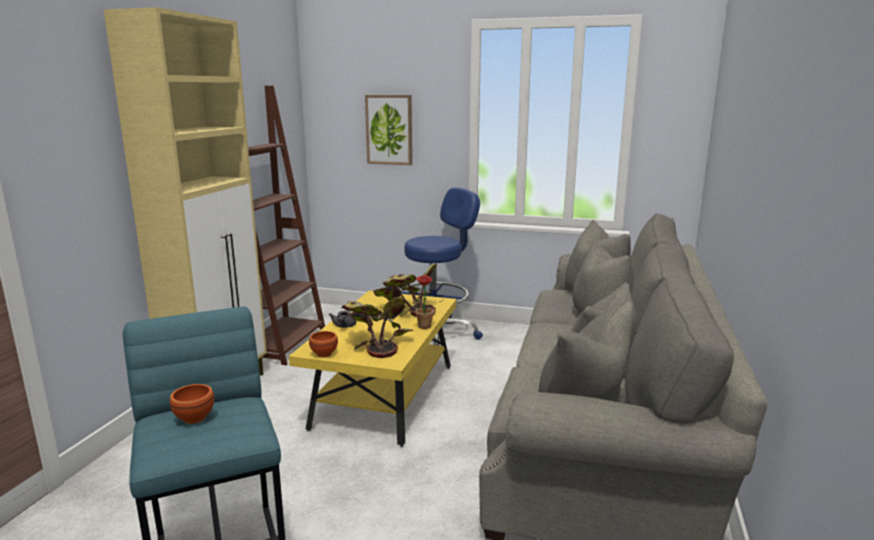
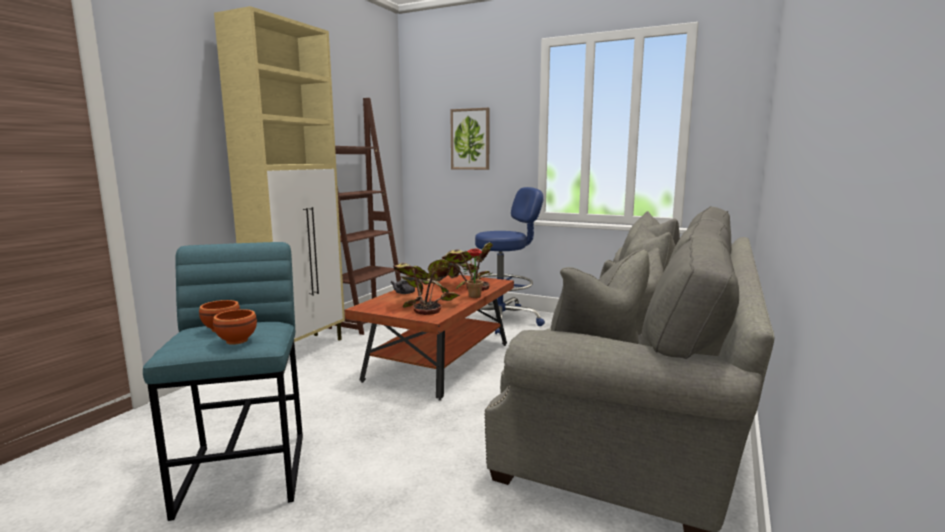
camera: 10 degrees right, 5 degrees down
yellow coffee table [289,291,457,447] -> brown coffee table [345,275,514,400]
brown bowl [309,331,338,357] -> brown bowl moved to [213,309,257,345]

